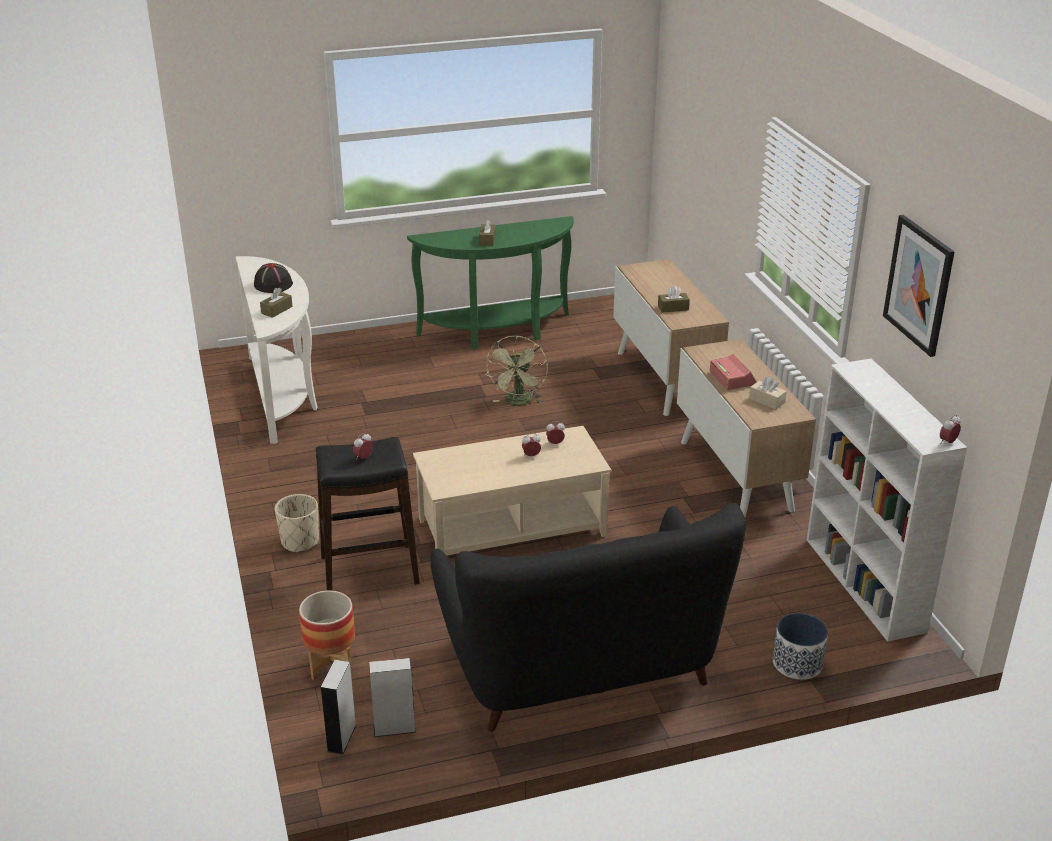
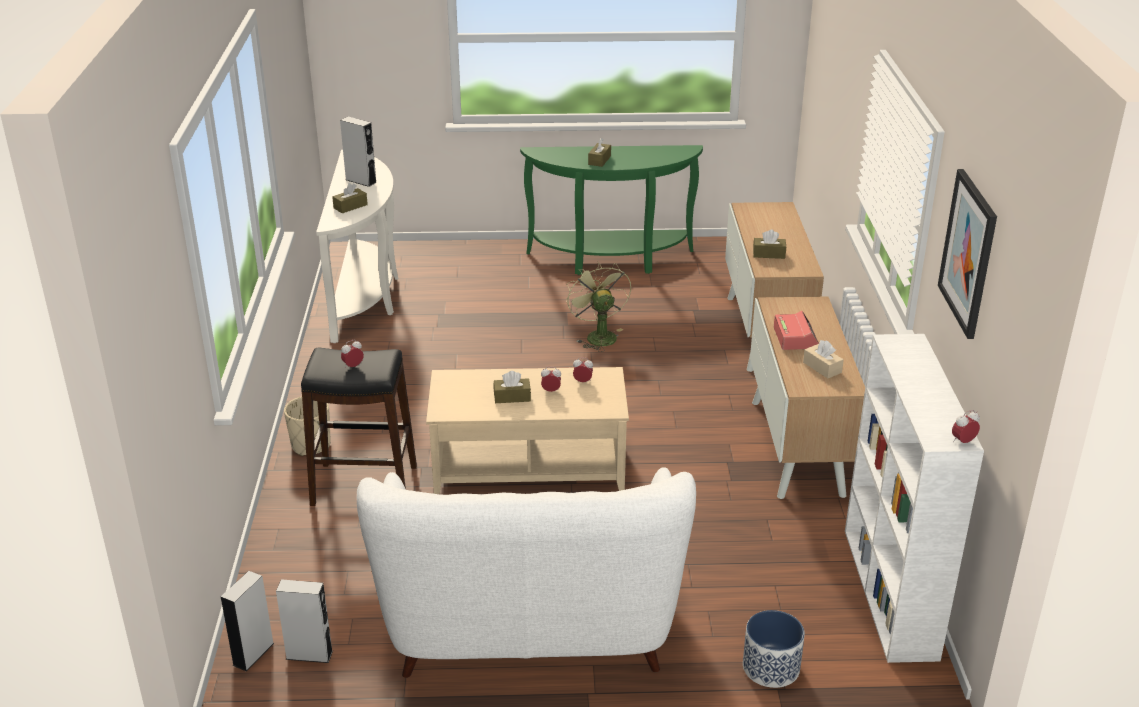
camera: 15 degrees right, 0 degrees up
black hat [254,263,293,293] -> grey speaker [340,117,377,187]
planter [299,590,355,680] -> none
black sofa [431,503,746,732] -> white sofa [357,467,696,678]
green fan [486,335,548,405] -> green fan turned 135 degrees clockwise [566,261,631,352]
none -> brown tissue box [493,371,531,403]

